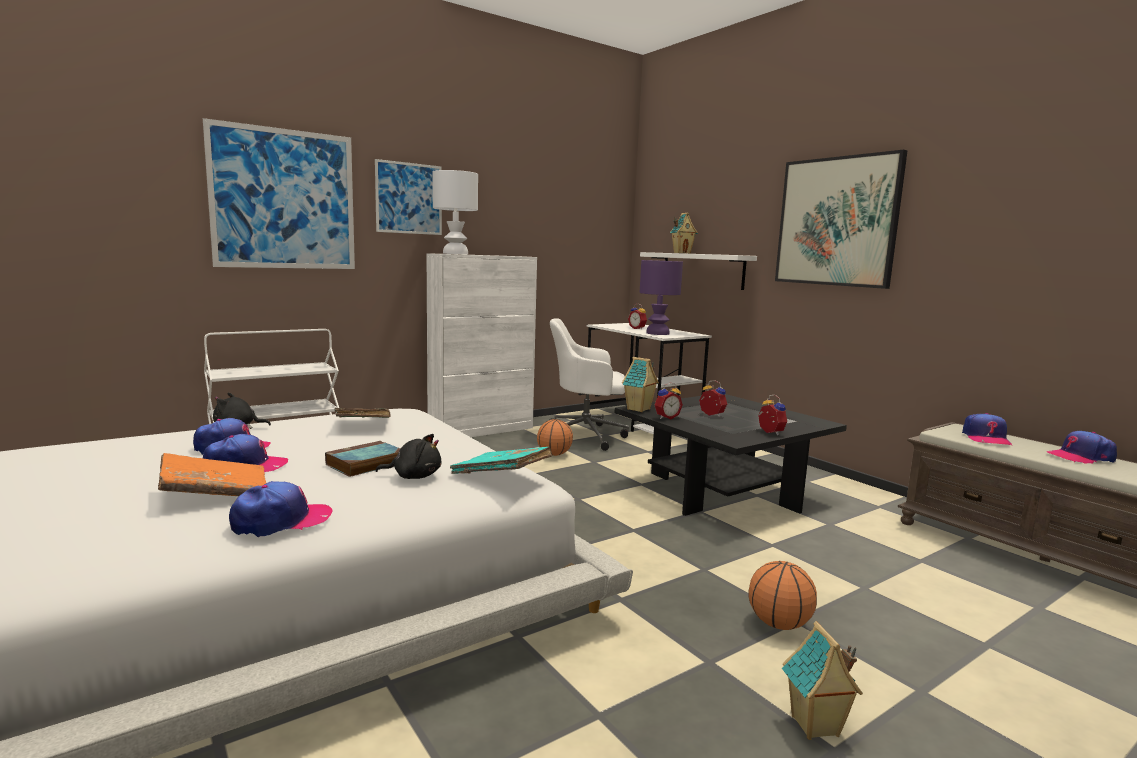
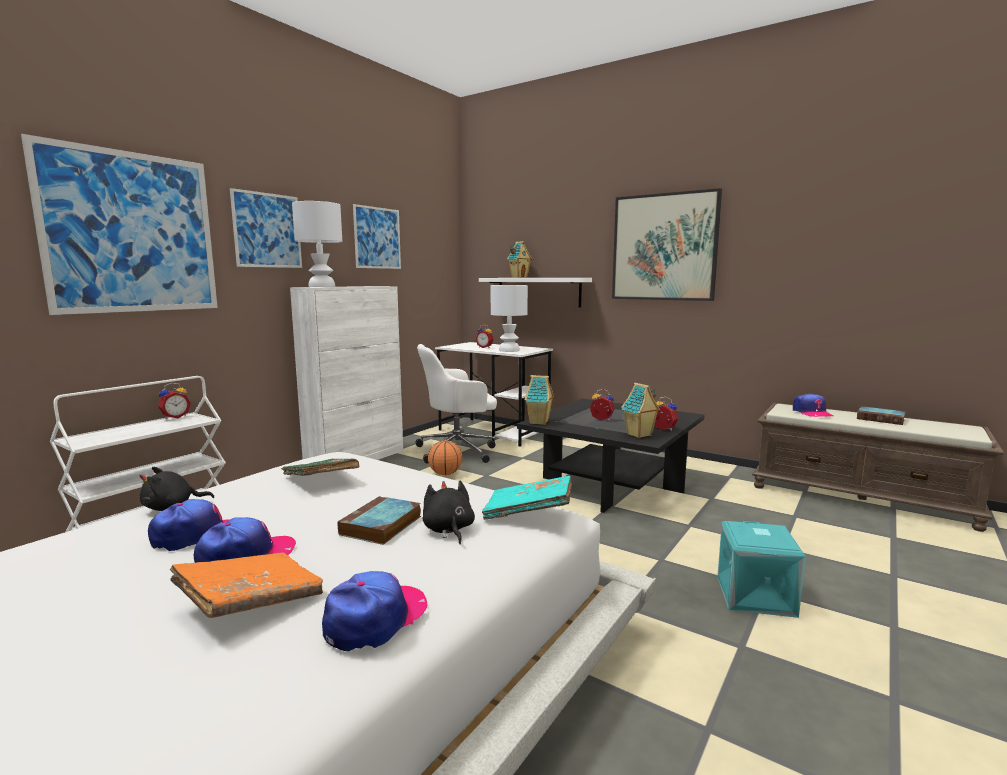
camera: 20 degrees left, 0 degrees up
black plush toy [375,434,441,479] -> black plush toy turned 90 degrees counterclockwise [423,480,475,544]
purple table lamp [640,260,683,335] -> white table lamp [491,285,528,352]
alarm clock [655,382,683,419] -> alarm clock moved to [158,383,191,419]
basketball [748,561,817,630] -> turquoise storage box [717,521,806,618]
toy house [782,621,863,740] -> toy house moved to [621,383,661,438]
cap [1046,431,1117,464] -> book [857,406,906,425]
none -> picture [353,204,401,269]

